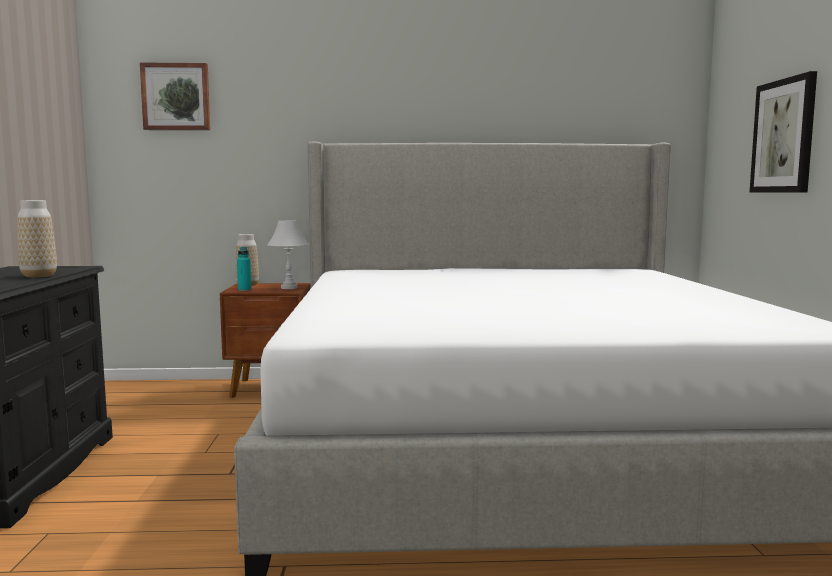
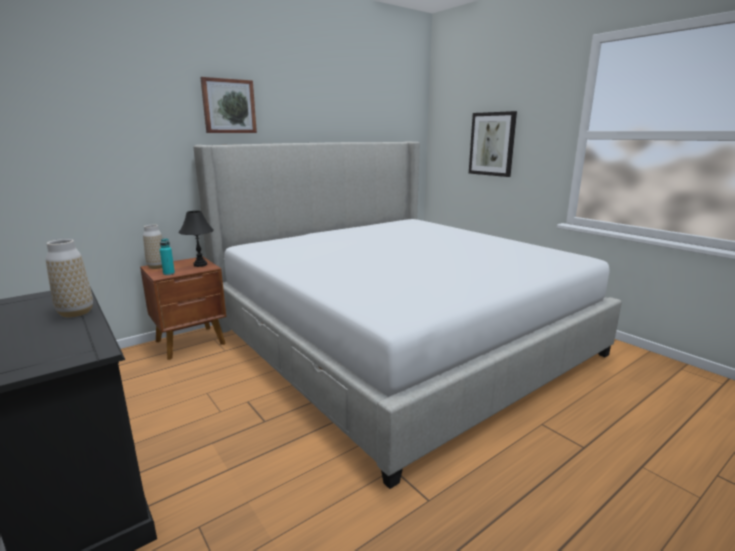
camera: 35 degrees left, 10 degrees up
picture [140,63,210,130] -> picture moved to [200,77,257,133]
white table lamp [267,220,309,289] -> black table lamp [179,211,214,267]

